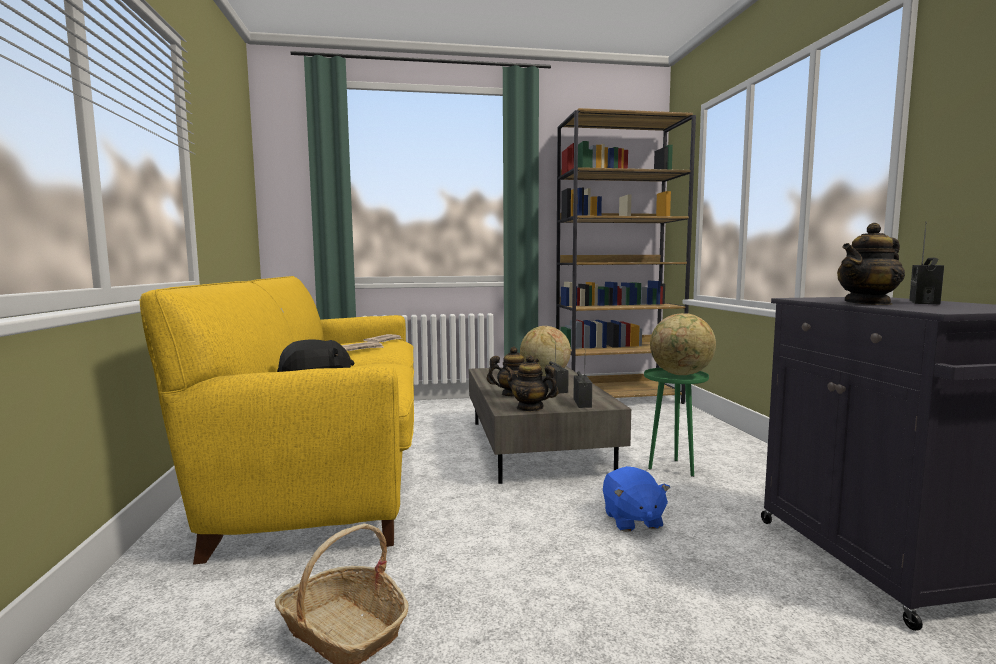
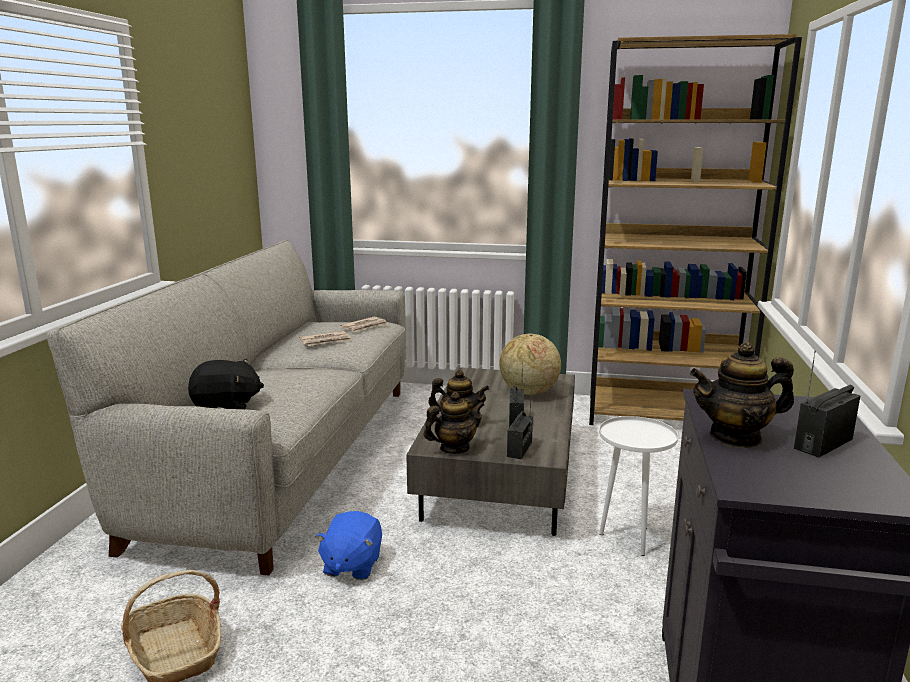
camera: 20 degrees right, 10 degrees up
yellow sofa [139,276,414,565] -> grey sofa [47,240,406,575]
teapot [504,355,559,412] -> teapot turned 105 degrees clockwise [424,392,484,454]
blue plush toy [603,466,671,532] -> blue plush toy moved to [315,511,382,580]
green side table [644,368,709,477] -> white side table [599,416,678,556]
globe [650,313,716,375] -> none

